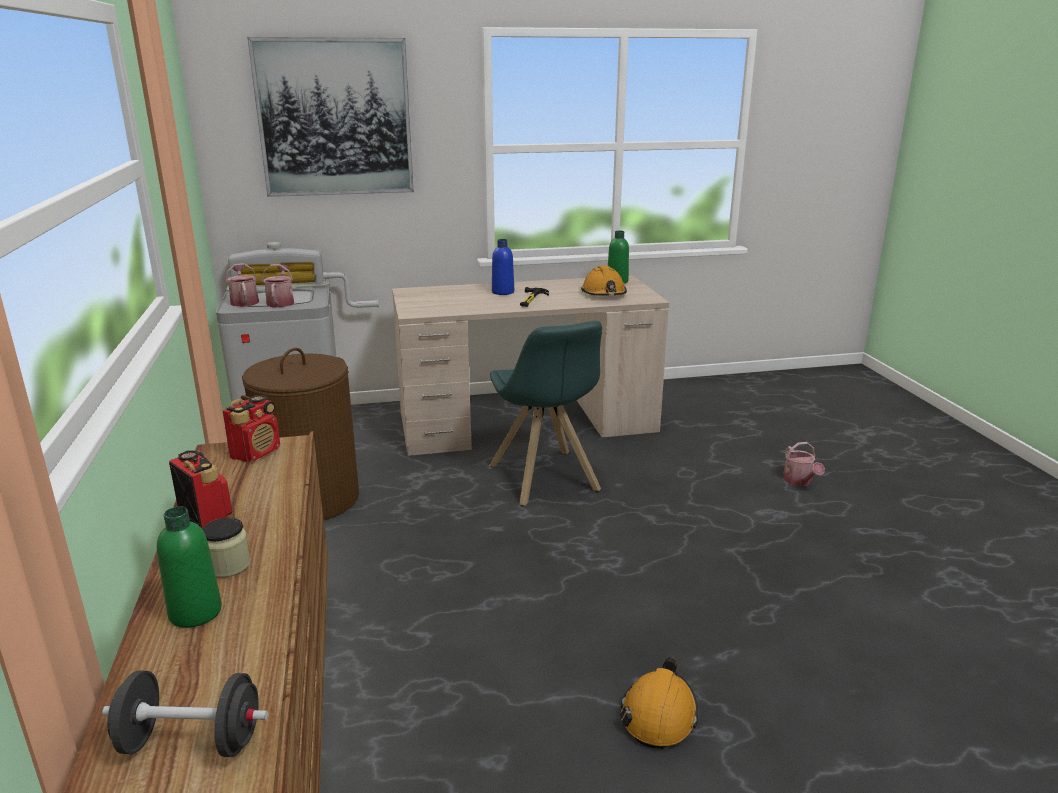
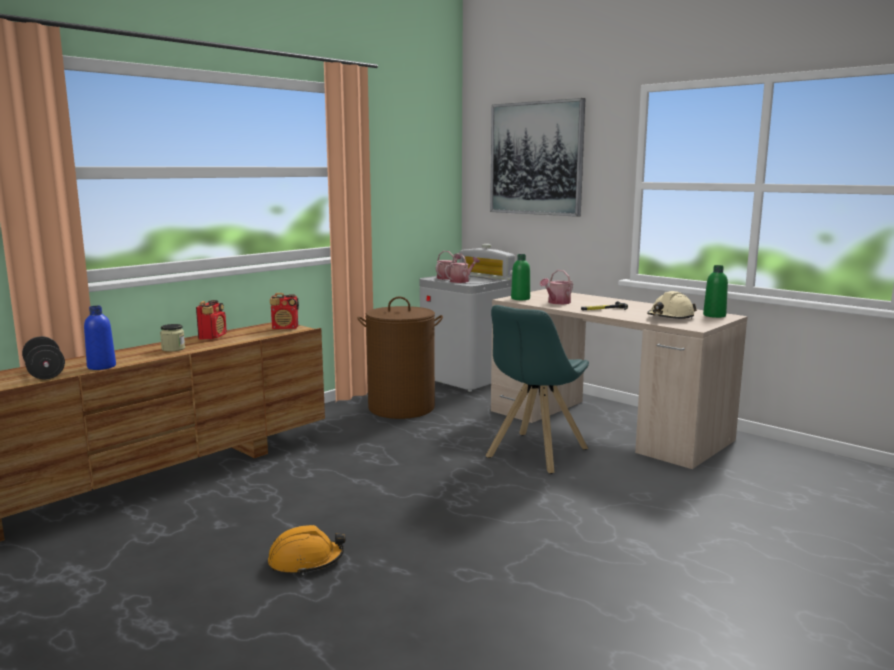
camera: 55 degrees right, 10 degrees down
green bottle [157,506,222,628] -> green bottle moved to [511,254,530,300]
blue bottle [492,239,514,295] -> blue bottle moved to [84,306,116,370]
orange hard hat [581,265,627,296] -> beige hard hat [647,291,697,319]
watering can [783,442,825,486] -> watering can moved to [540,270,573,304]

